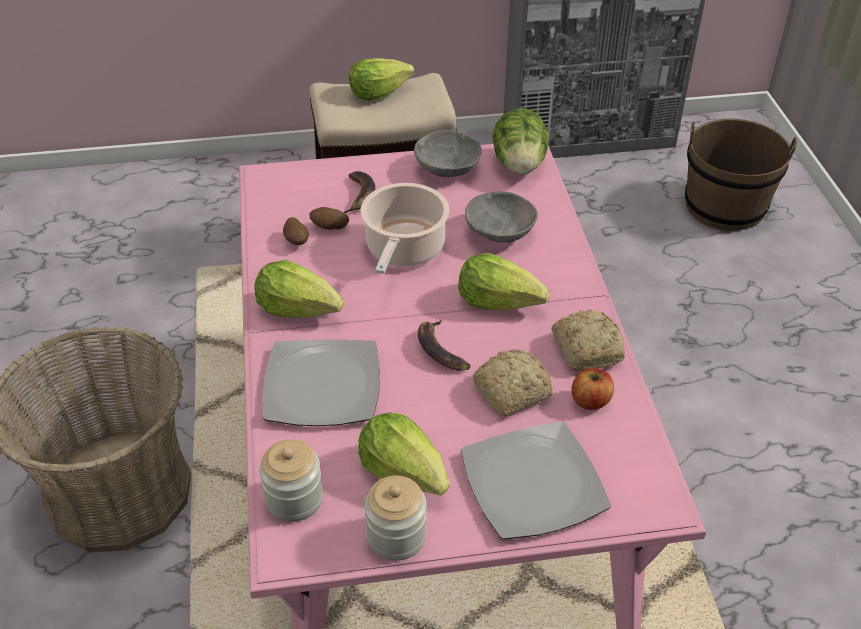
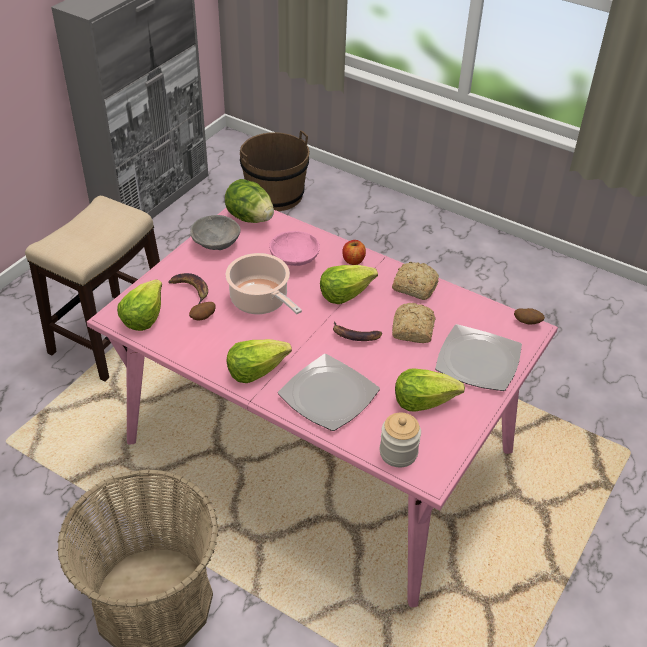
camera: 50 degrees left, 0 degrees up
potato [283,217,309,245] -> potato moved to [514,308,545,325]
lettuce [349,58,415,101] -> lettuce moved to [117,279,162,331]
jar [364,476,427,561] -> none
grey bowl [465,191,538,243] -> pink bowl [269,231,320,266]
apple [571,368,614,410] -> apple moved to [343,240,366,265]

